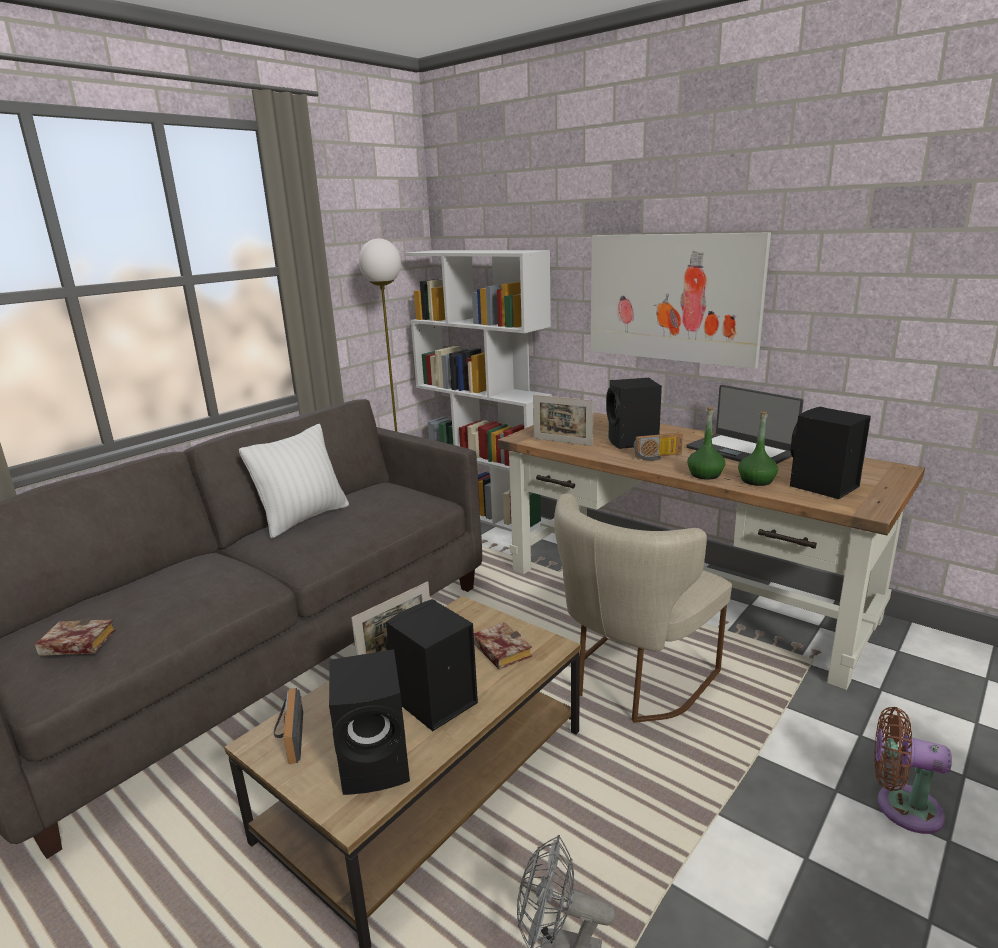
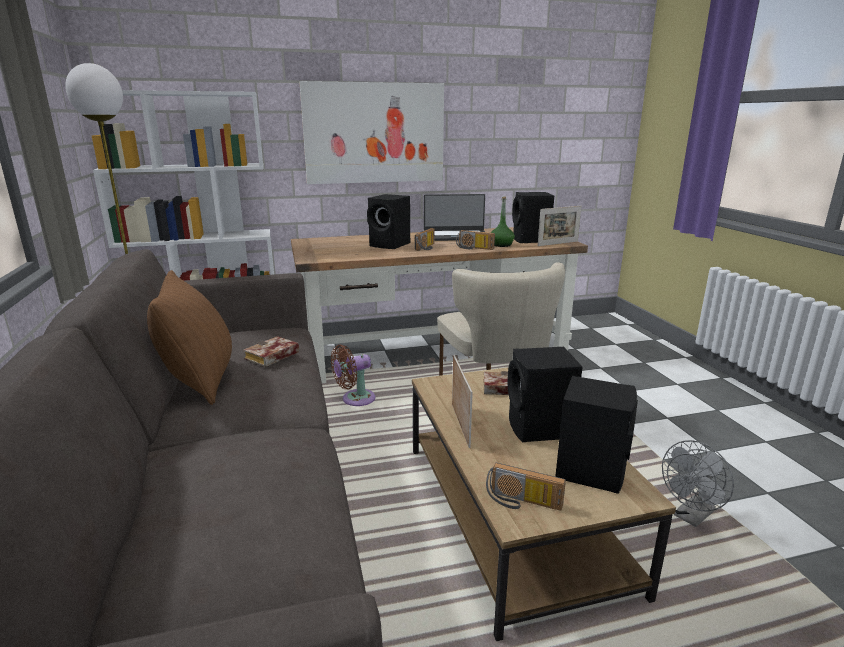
camera: 55 degrees left, 0 degrees up
book [35,619,115,656] -> book moved to [243,336,299,367]
white pillow [239,424,349,539] -> brown pillow [147,270,232,405]
picture frame [533,395,593,446] -> picture frame moved to [538,206,581,246]
green bottle [687,407,725,480] -> radio [456,230,495,250]
brown fan [874,707,952,834] -> brown fan moved to [331,345,375,406]

